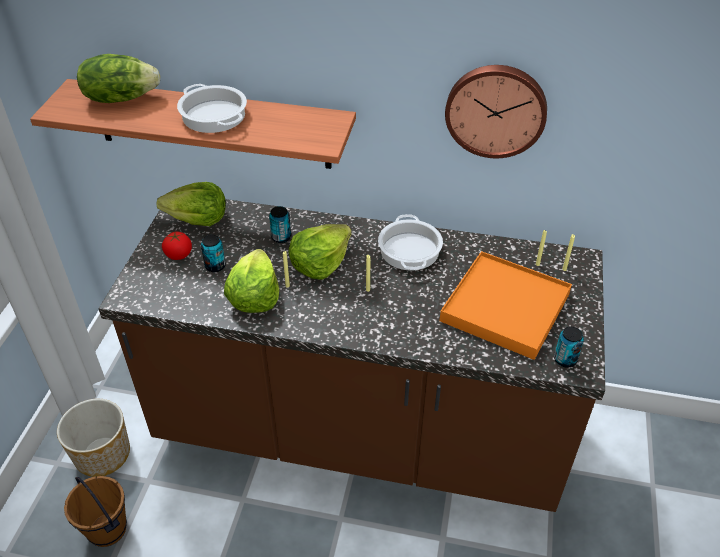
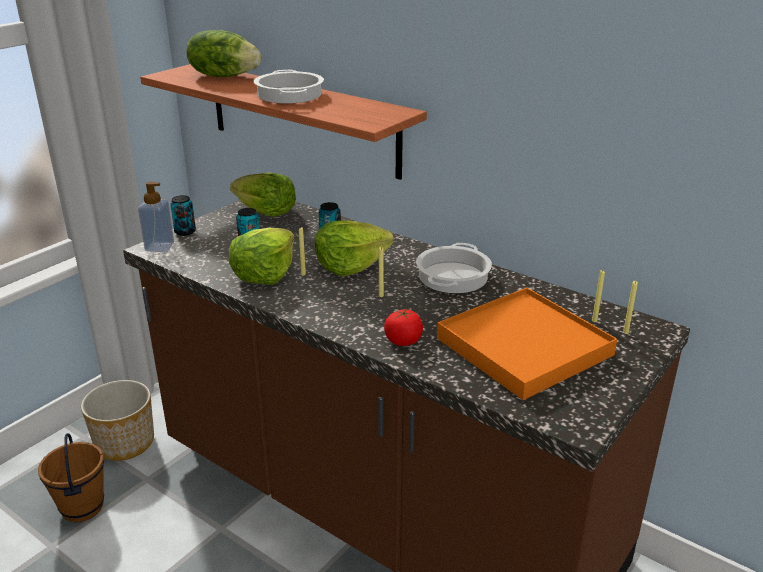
camera: 25 degrees right, 15 degrees down
tomato [162,231,192,260] -> tomato moved to [384,309,423,346]
wall clock [445,65,547,158] -> none
can [554,326,584,367] -> can moved to [170,195,196,236]
none -> soap dispenser [138,182,174,252]

